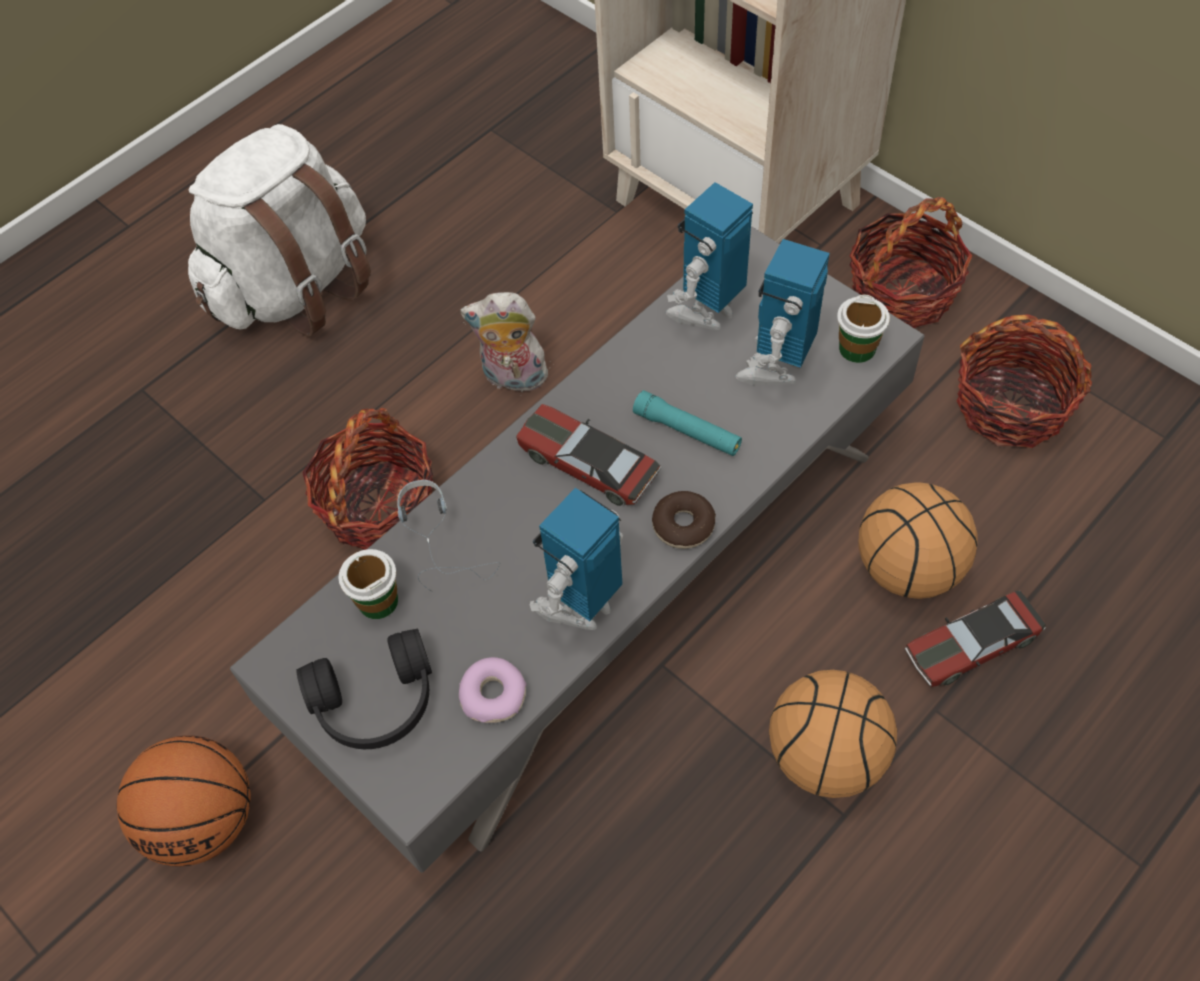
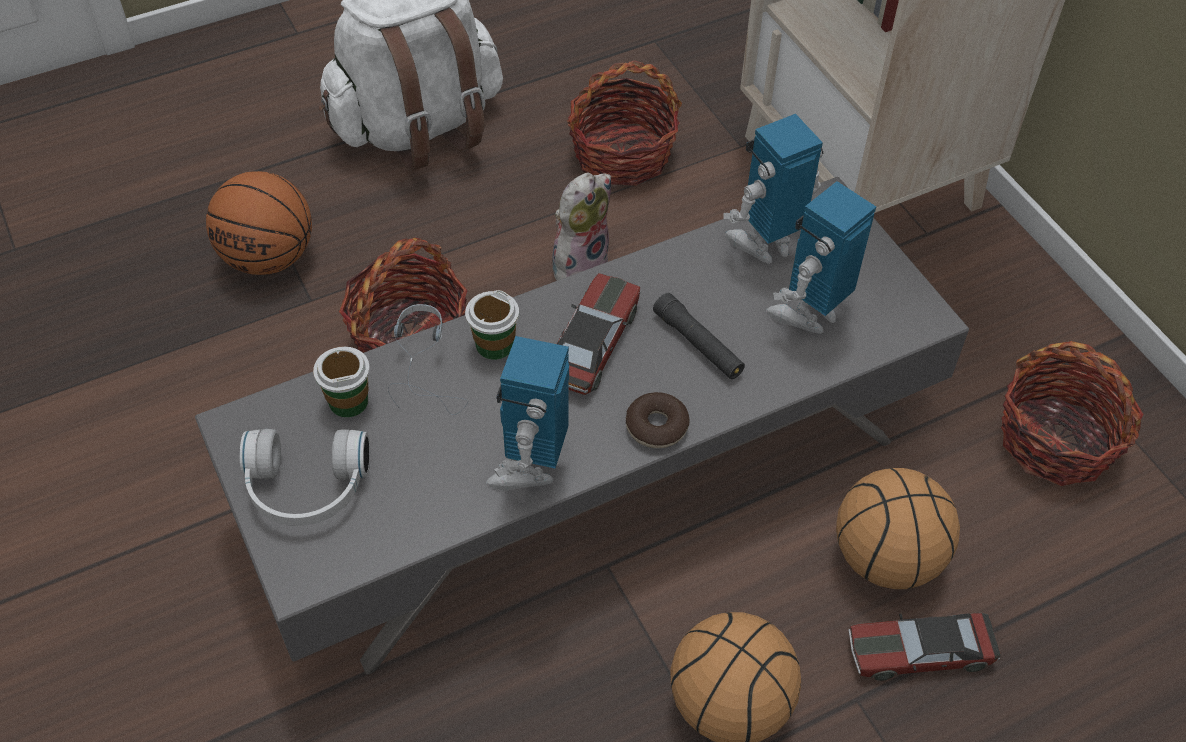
camera: 15 degrees right, 5 degrees down
basketball [116,735,251,866] -> basketball moved to [206,171,312,275]
black headphones [296,629,432,749] -> white headphones [240,429,370,526]
donut [459,657,527,723] -> none
plush toy [460,292,552,392] -> plush toy turned 105 degrees clockwise [552,172,611,281]
toy car [516,404,661,506] -> toy car turned 60 degrees clockwise [557,273,640,395]
toy robot [530,488,624,630] -> toy robot turned 45 degrees counterclockwise [486,336,569,491]
turquoise flashlight [633,390,742,456] -> black flashlight [653,293,745,379]
cup [837,295,890,363] -> cup moved to [465,290,519,360]
basket [849,197,972,328] -> basket moved to [567,60,682,186]

